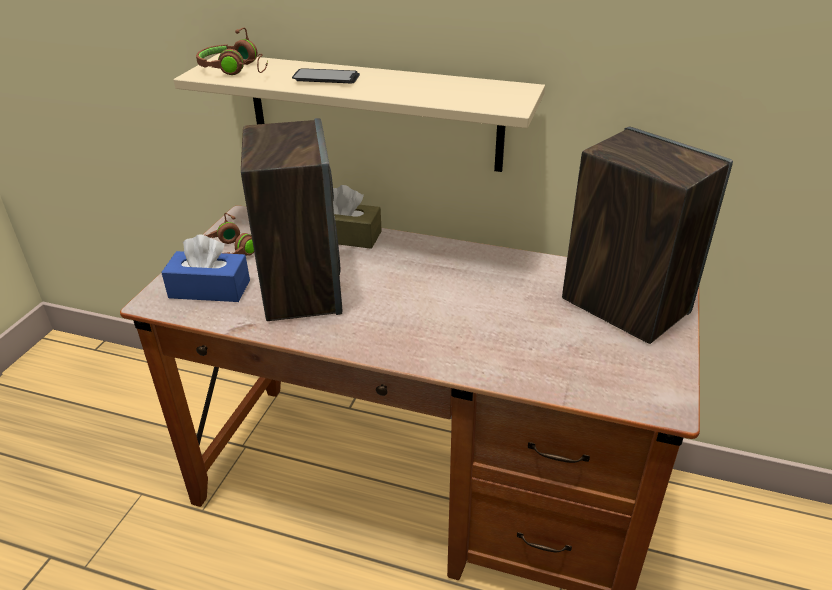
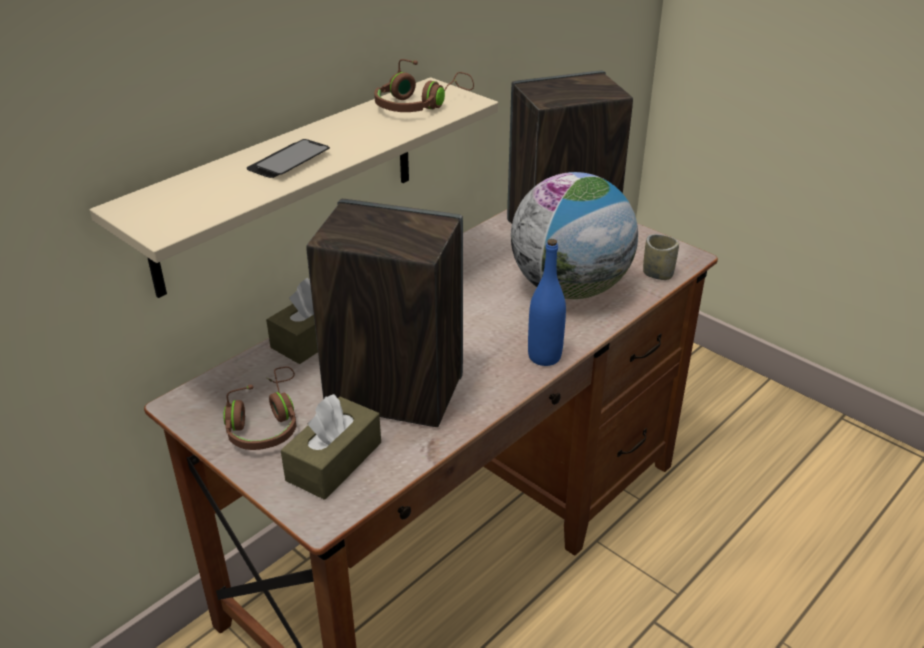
camera: 65 degrees left, 0 degrees up
blue tissue box [161,235,250,302] -> brown tissue box [281,394,381,500]
brown headphones [196,28,268,75] -> brown headphones moved to [374,59,474,112]
none -> globe [511,172,638,299]
none -> blue bottle [528,239,566,366]
none -> cup [643,234,679,280]

